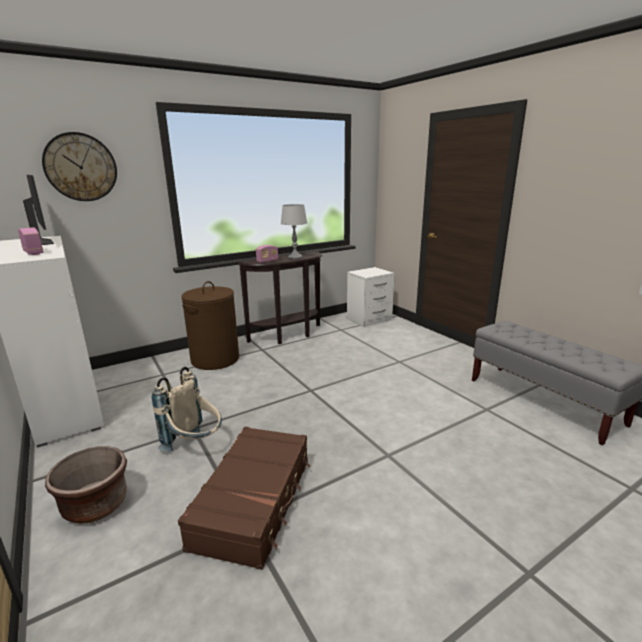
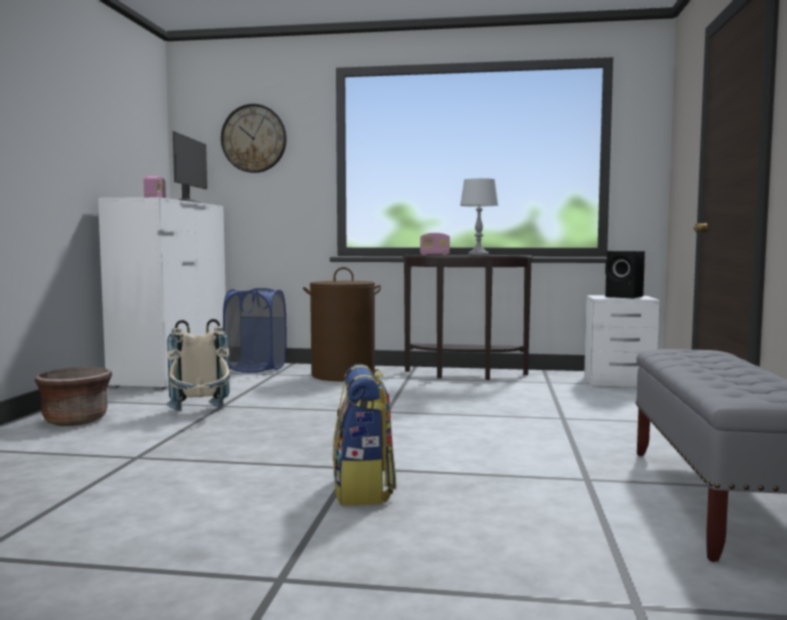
camera: 40 degrees right, 15 degrees down
brown suitcase [178,427,310,570] -> none
none -> blue laundry basket [223,288,287,373]
none -> backpack [333,364,397,505]
none -> black speaker [605,251,645,298]

